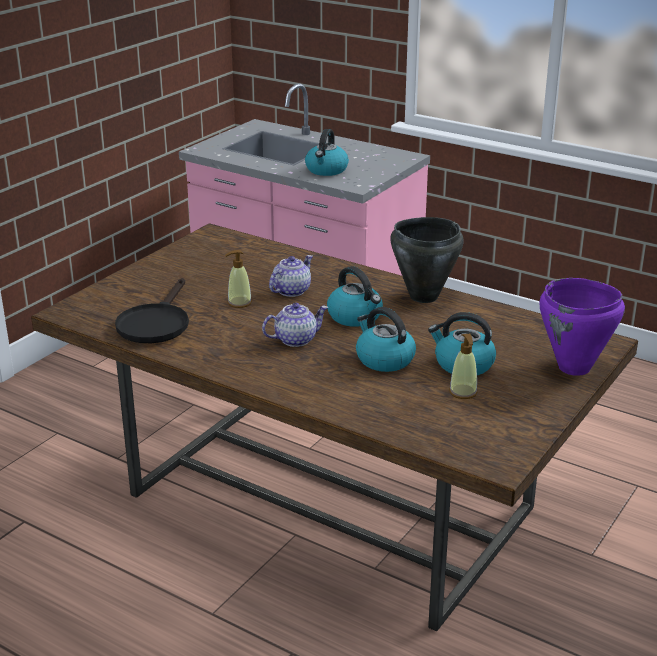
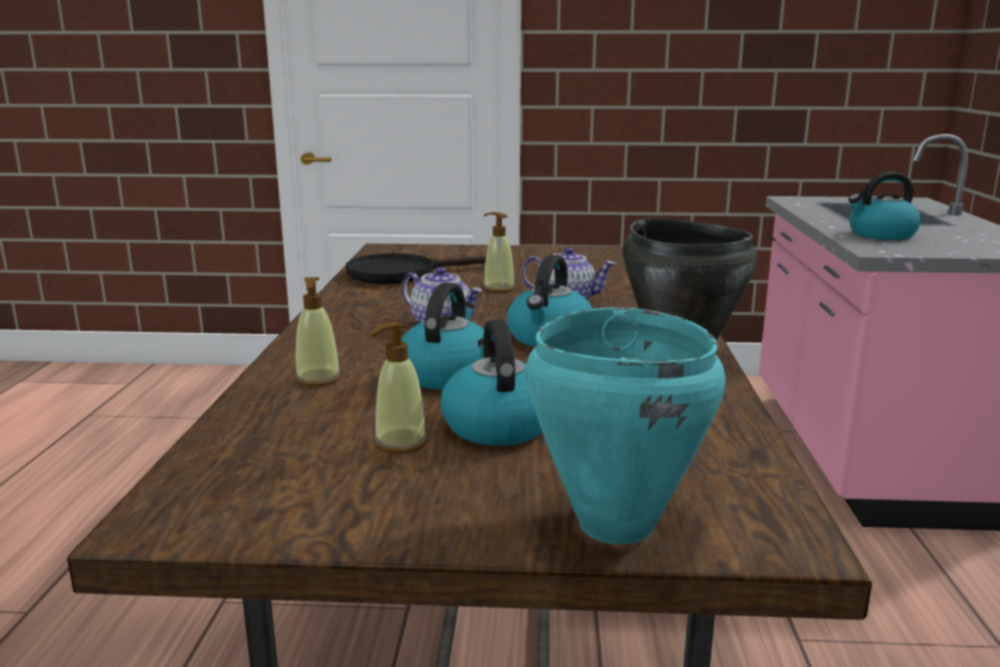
camera: 60 degrees right, 10 degrees down
purple cooking pot [539,278,625,376] -> turquoise cooking pot [526,307,726,544]
none -> soap dispenser [295,277,341,387]

